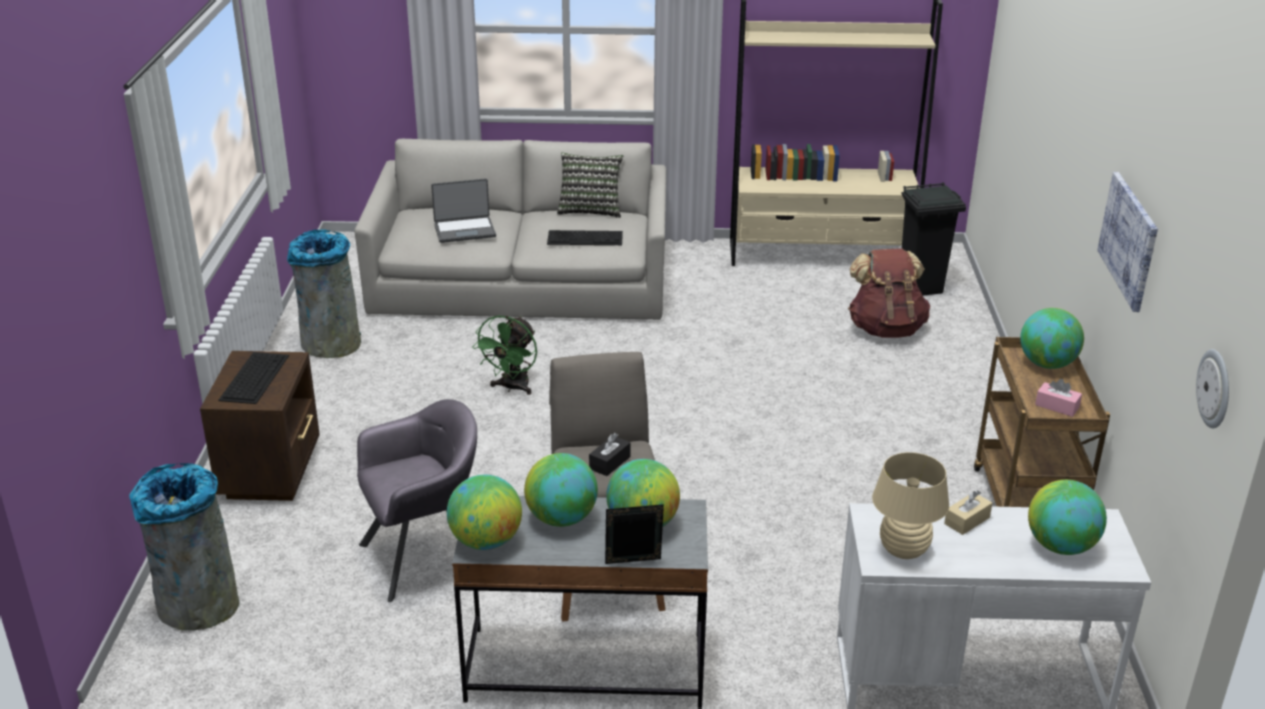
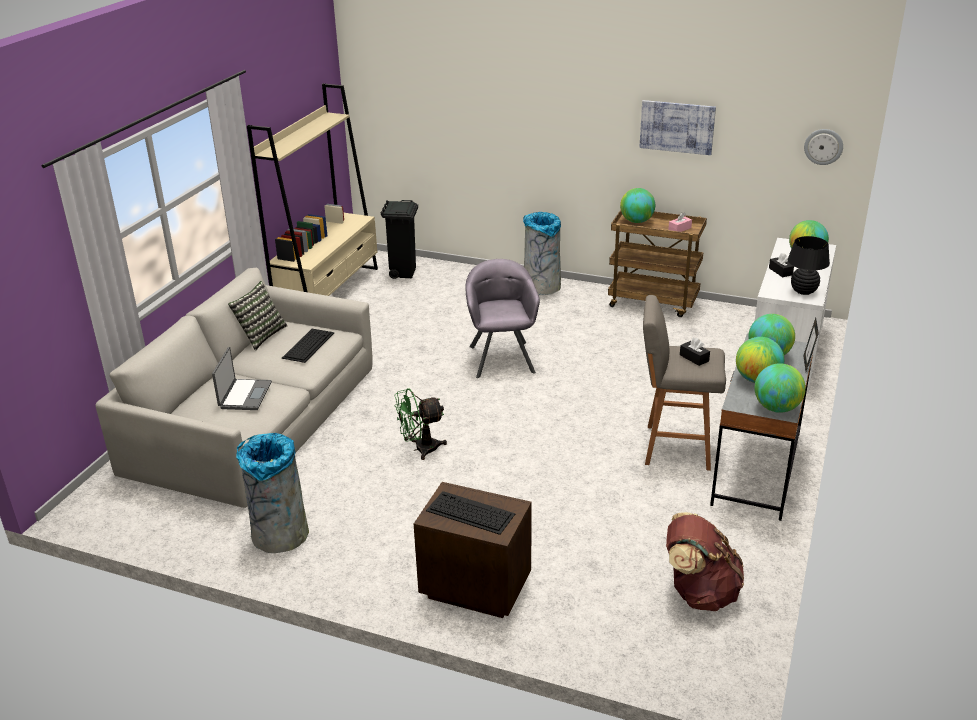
camera: 70 degrees left, 0 degrees up
grey trash can [129,463,239,631] -> grey trash can moved to [523,212,561,295]
grey armchair [357,399,477,602] -> grey armchair moved to [465,259,540,378]
green fan [472,316,537,395] -> green fan turned 120 degrees clockwise [394,388,447,460]
brown backpack [848,248,930,338] -> brown backpack moved to [666,512,744,611]
beige table lamp [872,452,949,559] -> black table lamp [788,236,830,295]
beige tissue box [944,490,992,535] -> black tissue box [769,253,794,277]

